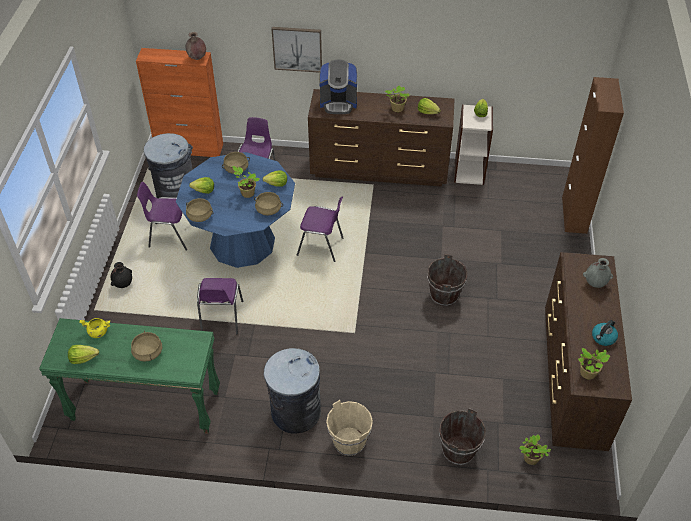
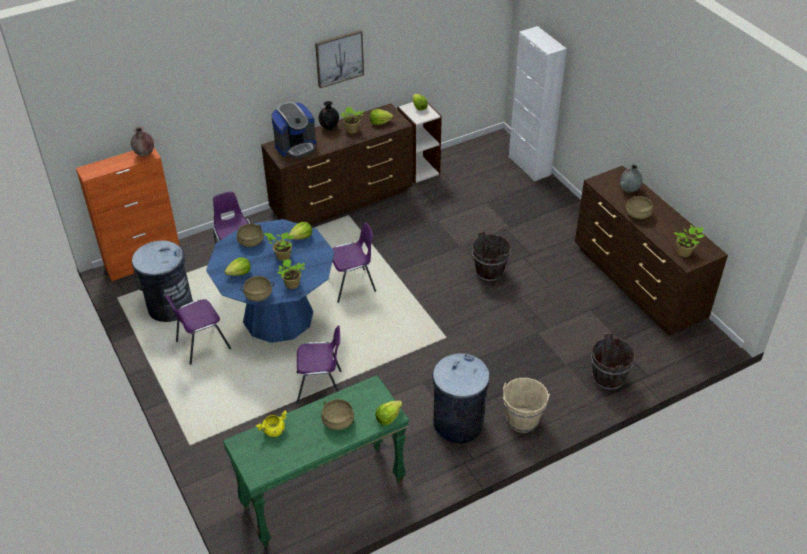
camera: 35 degrees left, 5 degrees down
lettuce [68,345,99,364] -> lettuce moved to [375,400,403,426]
black vase [111,262,132,288] -> black vase moved to [319,101,339,130]
purple chair [197,278,243,334] -> purple chair turned 60 degrees counterclockwise [296,326,342,404]
beige cooking pot [254,192,283,216] -> beige cooking pot moved to [625,196,654,219]
picture [272,27,322,73] -> picture moved to [315,30,364,88]
potted plant [519,434,551,465] -> potted plant moved to [278,259,305,289]
brown cabinet [562,77,624,234] -> white cabinet [509,26,567,181]
kettle [592,320,618,346] -> none

